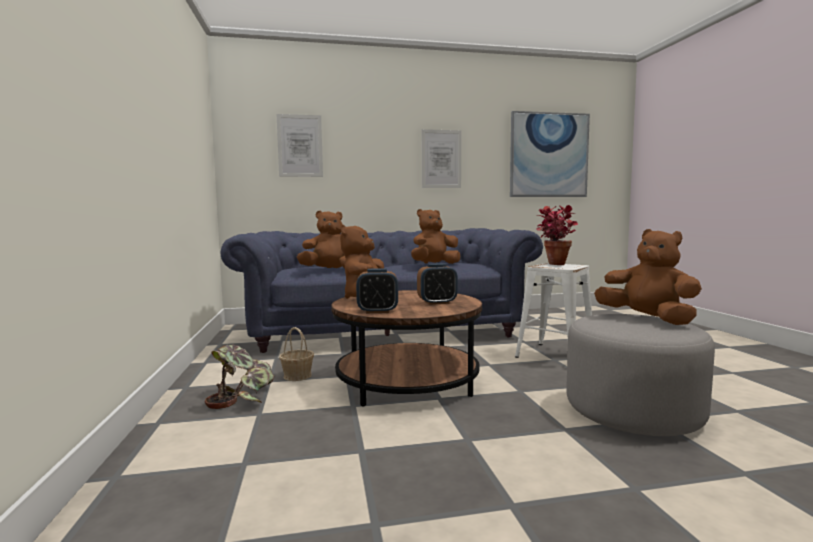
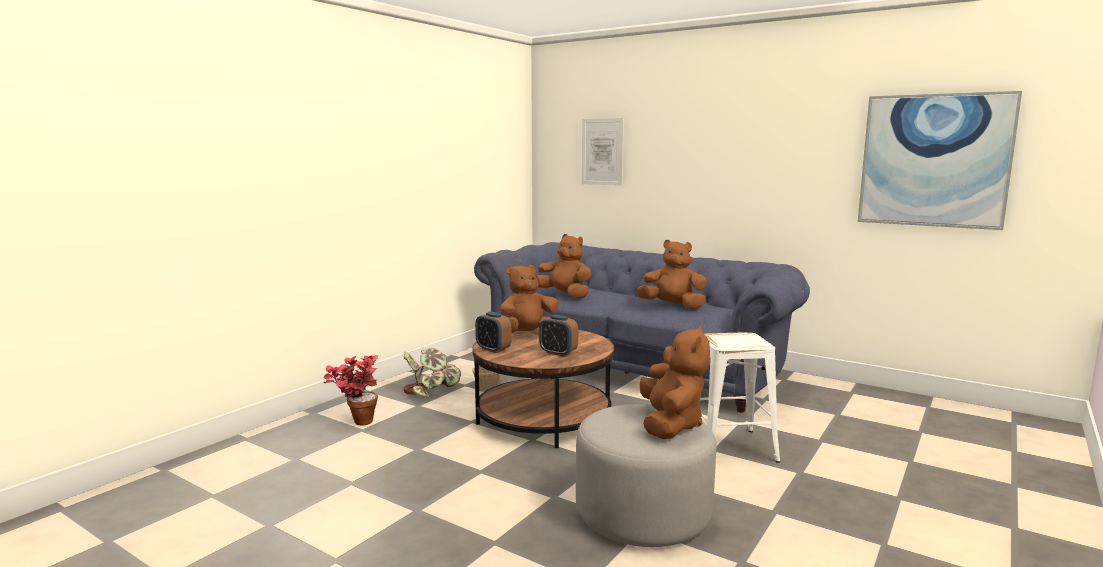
camera: 45 degrees right, 5 degrees up
picture [422,129,461,188] -> none
potted plant [536,205,578,265] -> potted plant moved to [324,355,378,425]

